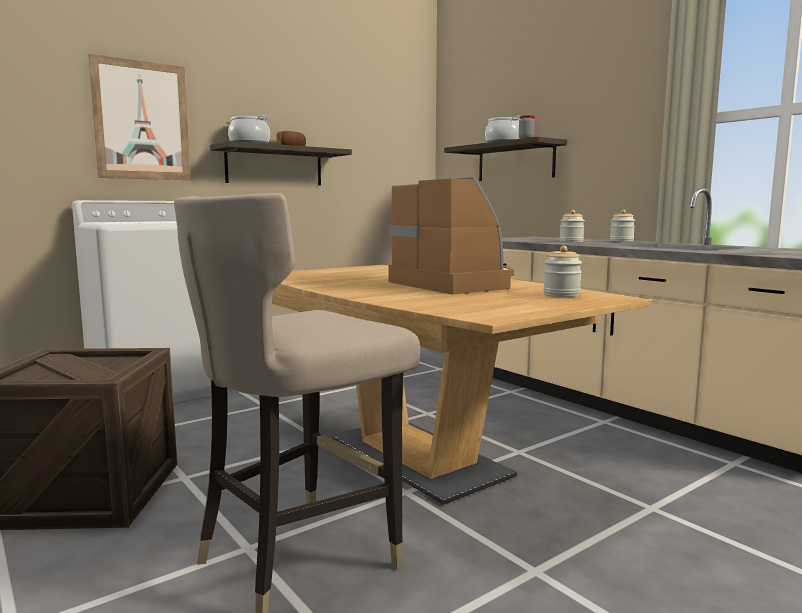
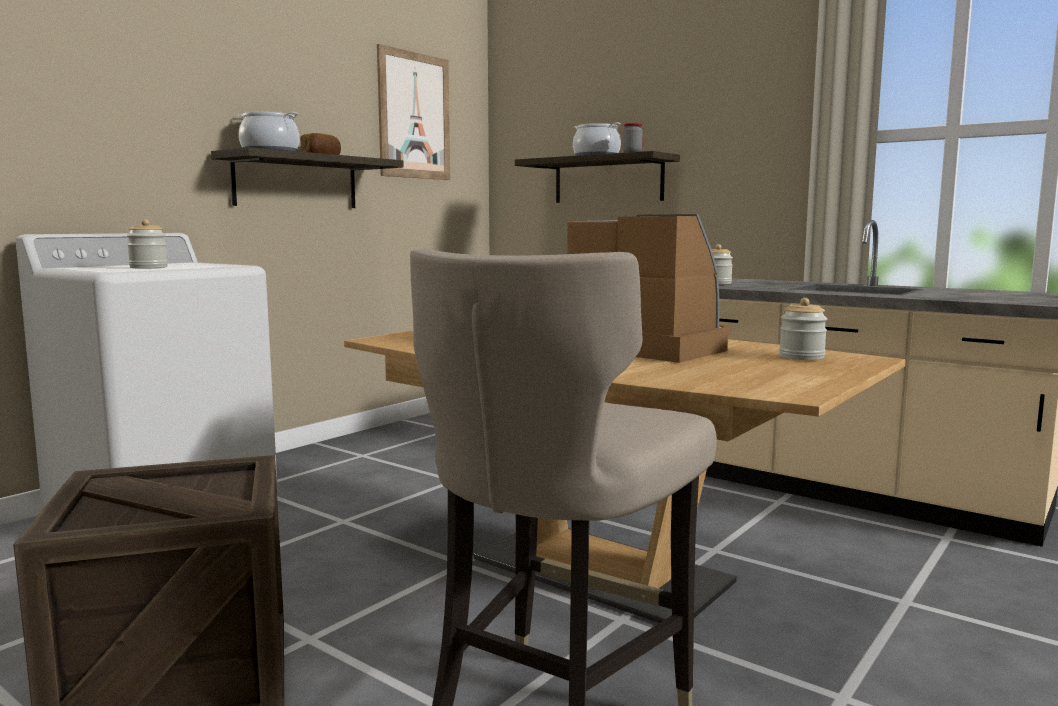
camera: 15 degrees left, 0 degrees up
picture [88,54,191,180] -> picture moved to [377,44,450,180]
jar [610,210,635,242] -> jar moved to [127,219,168,269]

